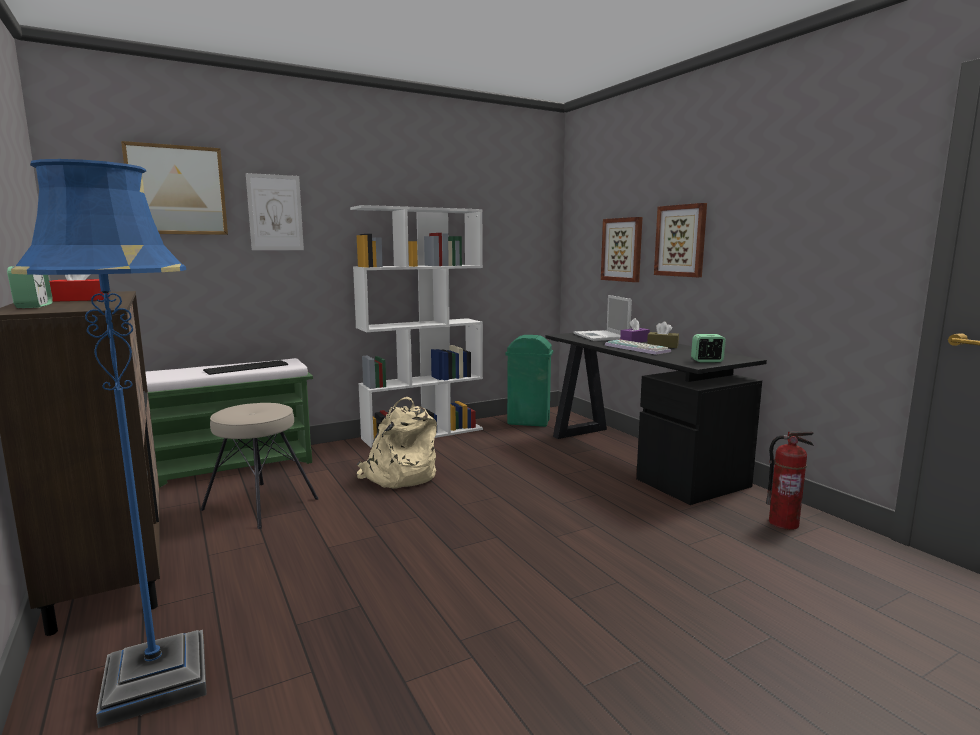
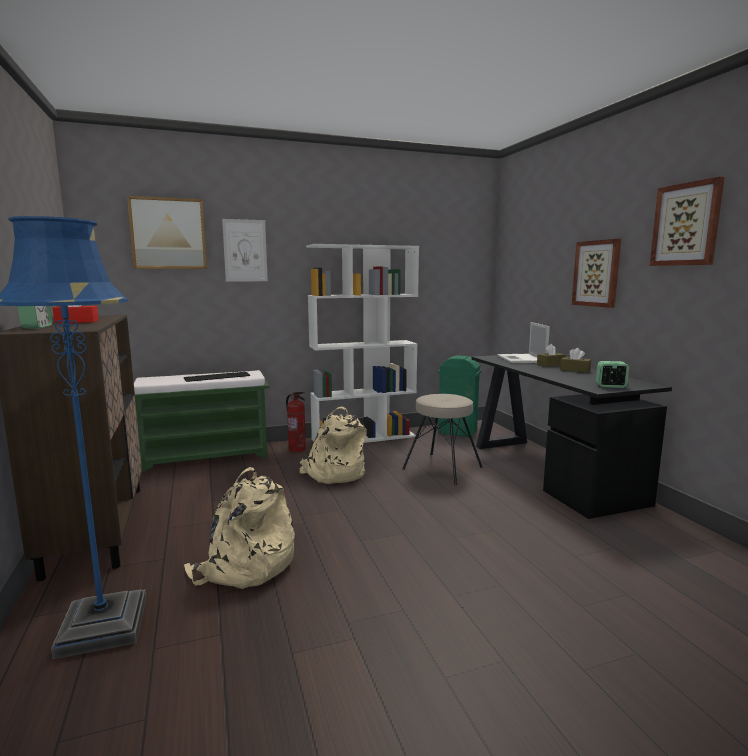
camera: 10 degrees right, 0 degrees up
beige stool [200,403,319,529] -> beige stool moved to [402,394,483,485]
picture [601,217,643,282] -> picture moved to [650,177,724,266]
keyboard [605,339,671,355] -> none
purple tissue box [620,318,650,342] -> brown tissue box [537,344,565,367]
fire extinguisher [766,431,814,530] -> fire extinguisher moved to [286,392,306,453]
none -> beige backpack [184,467,295,589]

